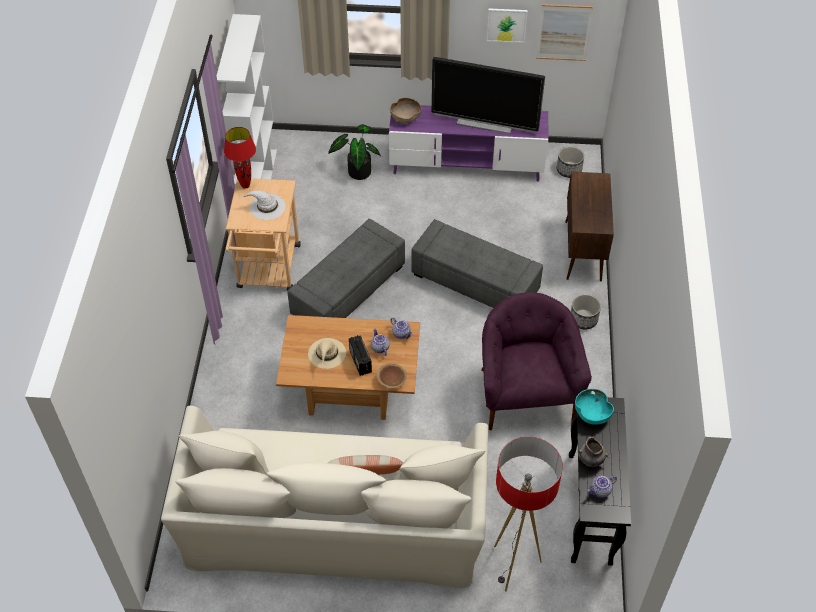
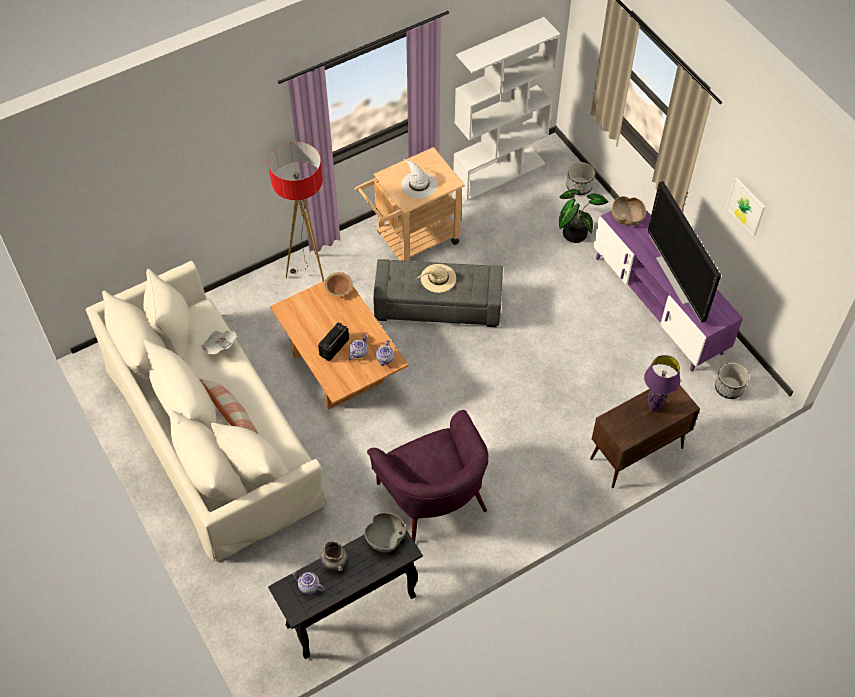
camera: 55 degrees right, 5 degrees up
red table lamp [224,127,256,189] -> none
beige hat [308,338,346,369] -> beige hat moved to [416,264,456,293]
brown bowl [377,363,407,388] -> brown bowl moved to [324,272,352,296]
grey ottoman [411,219,543,308] -> none
purple armchair [481,292,592,430] -> purple armchair turned 105 degrees clockwise [367,410,488,542]
floor lamp [494,437,563,591] -> floor lamp moved to [268,142,324,281]
picture [536,4,593,61] -> none
planter [571,294,601,329] -> planter moved to [566,162,595,195]
turquoise bowl [575,389,614,425] -> grey bowl [365,512,406,552]
none -> newspaper [201,331,237,354]
none -> purple table lamp [644,355,680,412]

